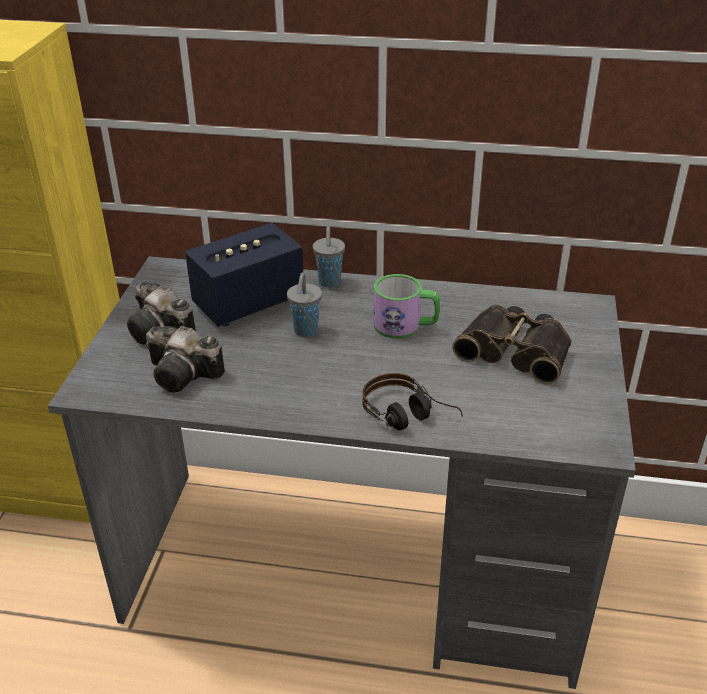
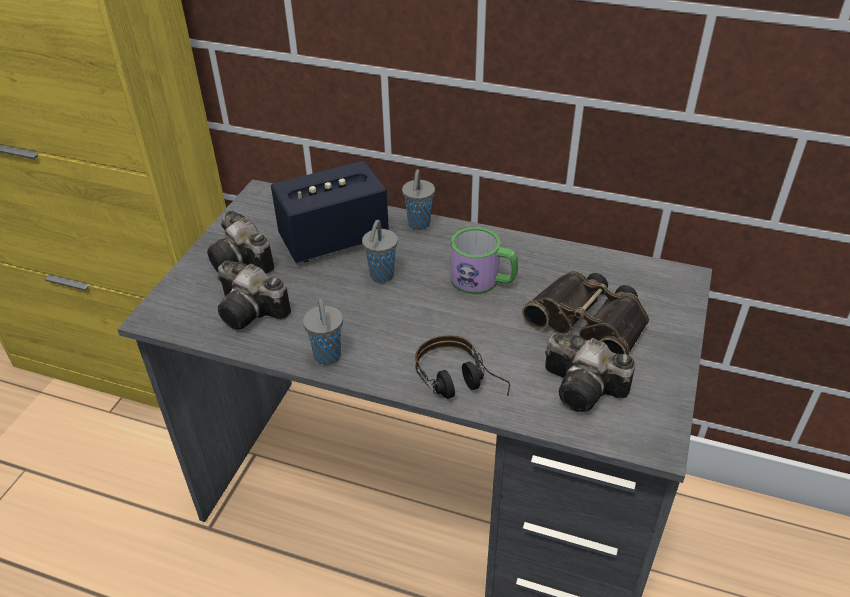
camera: 10 degrees right, 5 degrees up
none -> grey cup [303,299,343,365]
none -> camera [545,333,635,412]

